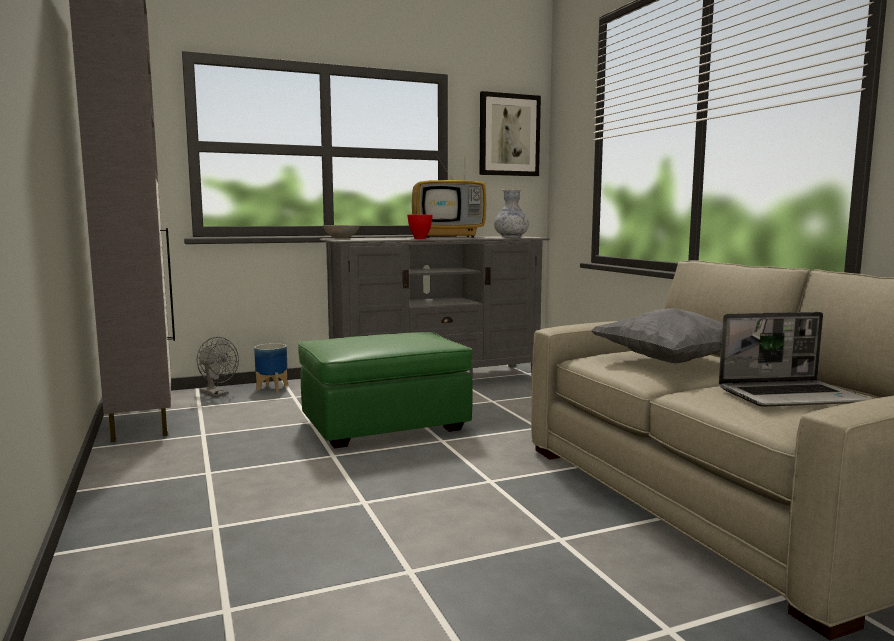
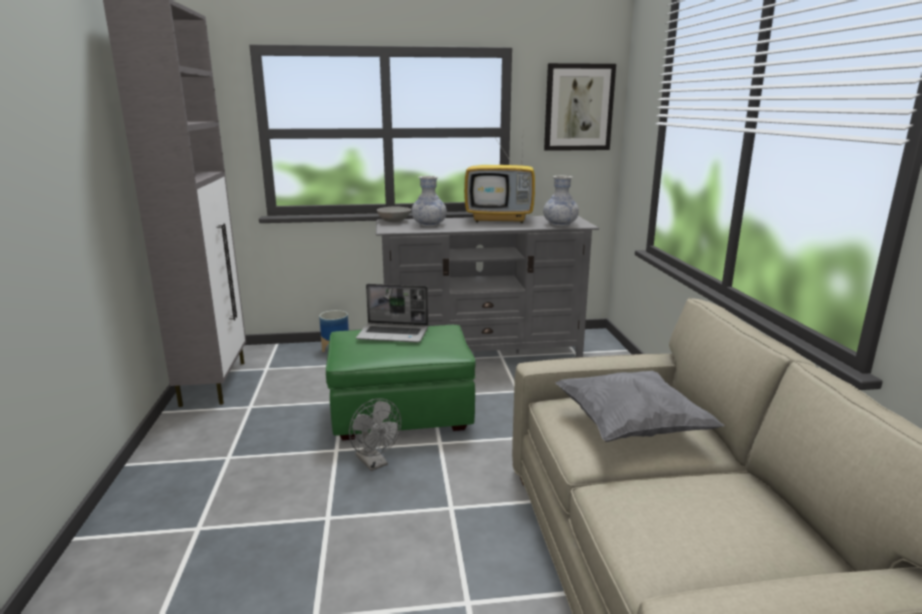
camera: 15 degrees right, 10 degrees up
grey fan [197,337,239,397] -> grey fan moved to [349,398,401,471]
red bowl [407,215,433,239] -> none
laptop [719,312,870,407] -> laptop moved to [356,284,428,342]
none -> vase [411,176,447,227]

